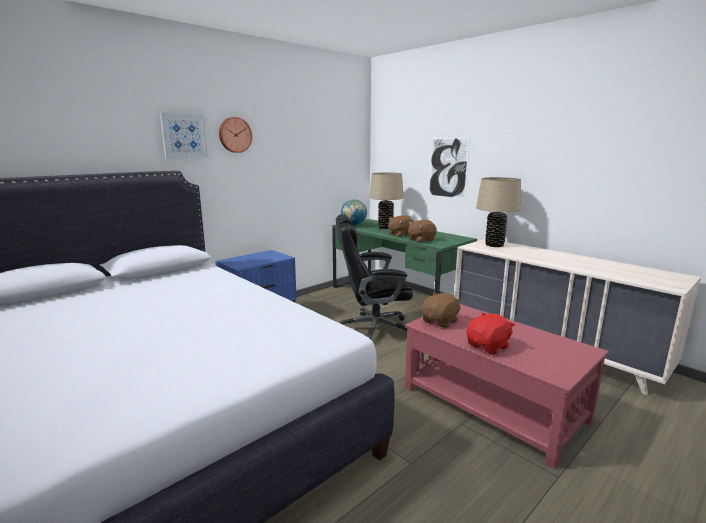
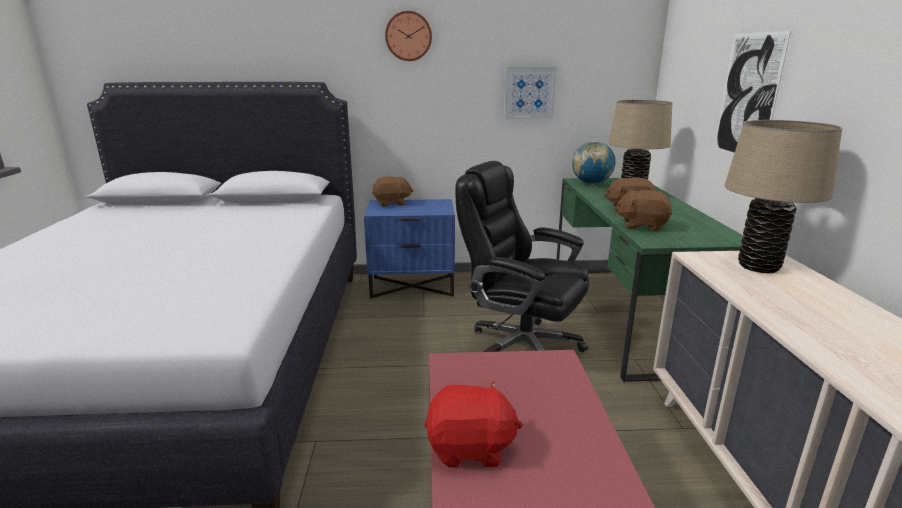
camera: 40 degrees right, 5 degrees up
picture [160,113,208,158] -> picture moved to [504,67,557,120]
brown plush toy [422,293,462,328] -> brown plush toy moved to [372,176,413,207]

